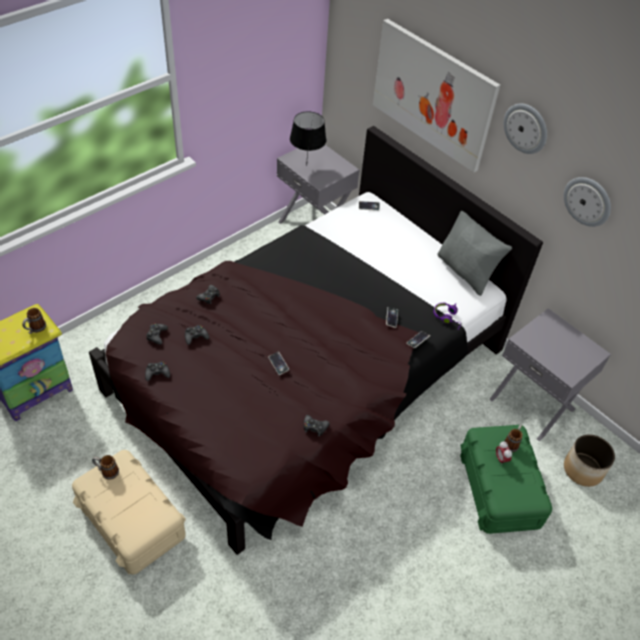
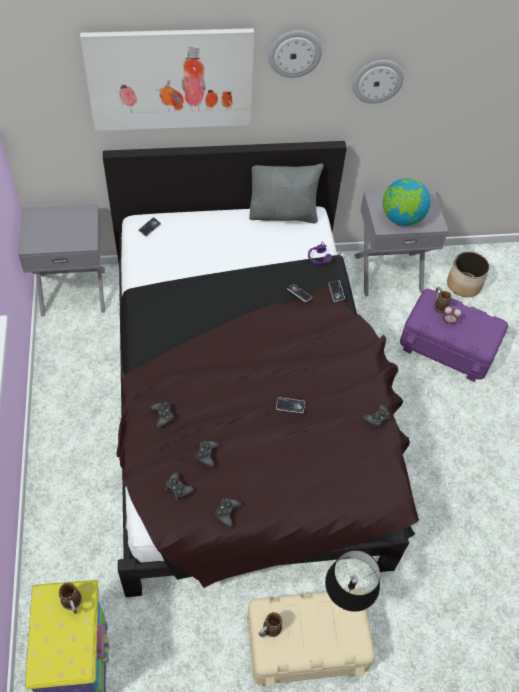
camera: 55 degrees left, 5 degrees up
black table lamp [290,111,326,166] -> black table lamp moved to [325,550,381,612]
green storage box [460,425,552,534] -> purple storage box [400,289,508,382]
none -> globe [383,178,431,226]

